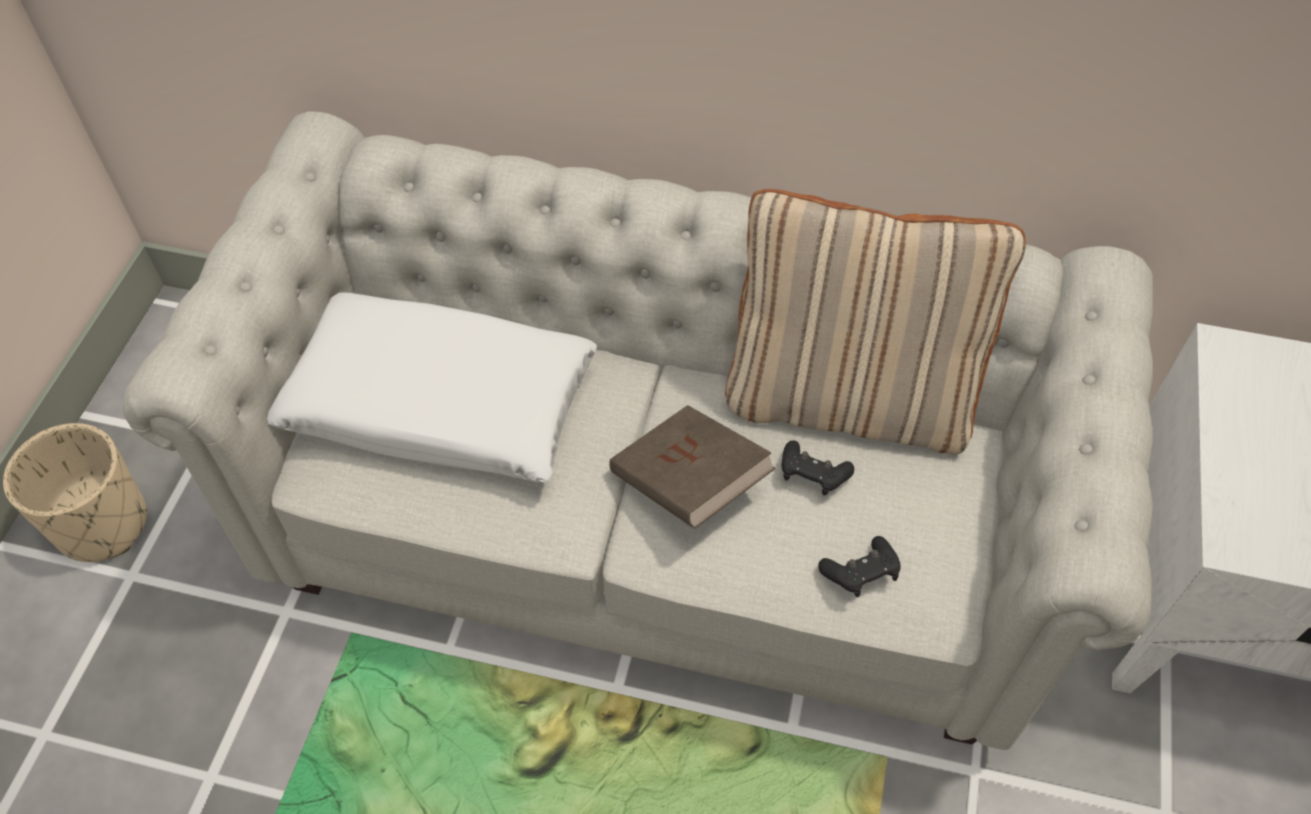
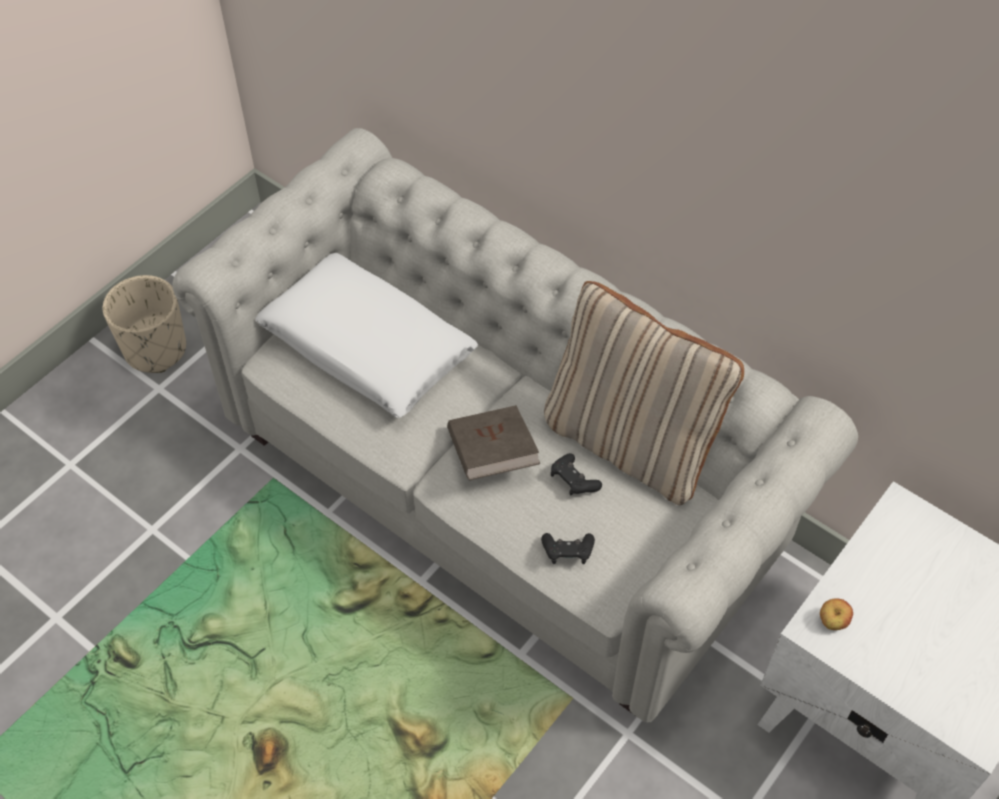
camera: 25 degrees right, 0 degrees up
none -> apple [820,598,853,630]

